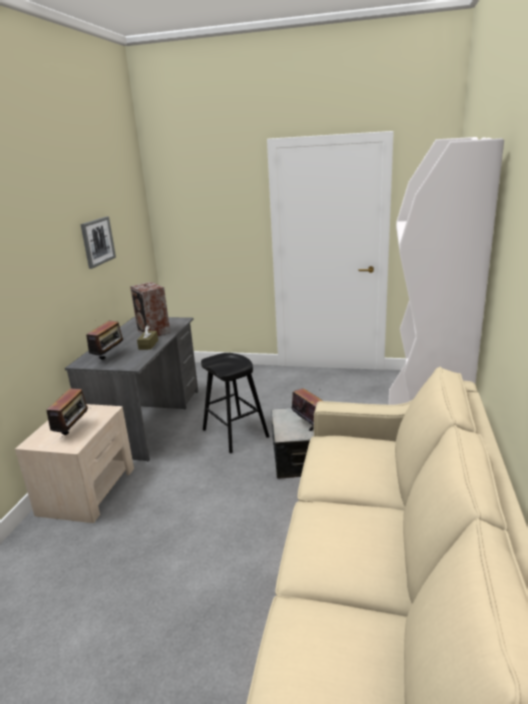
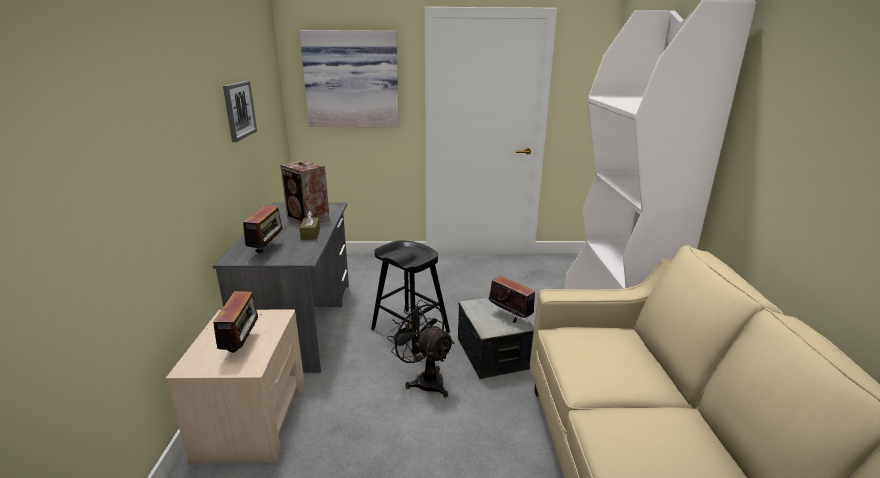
camera: 15 degrees left, 0 degrees up
none -> picture [299,30,399,127]
none -> black fan [387,299,455,398]

